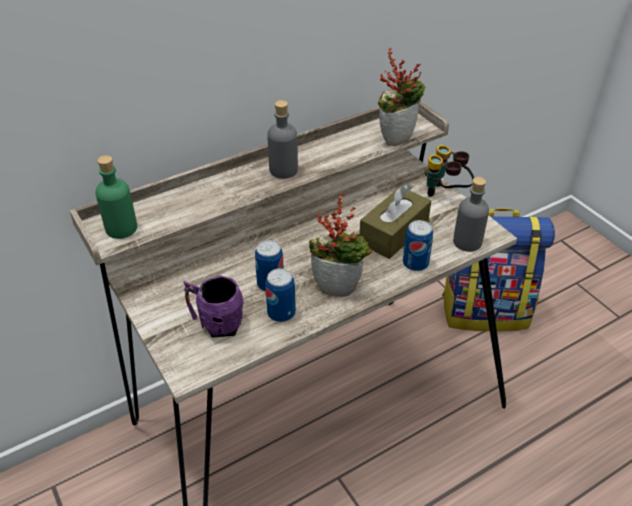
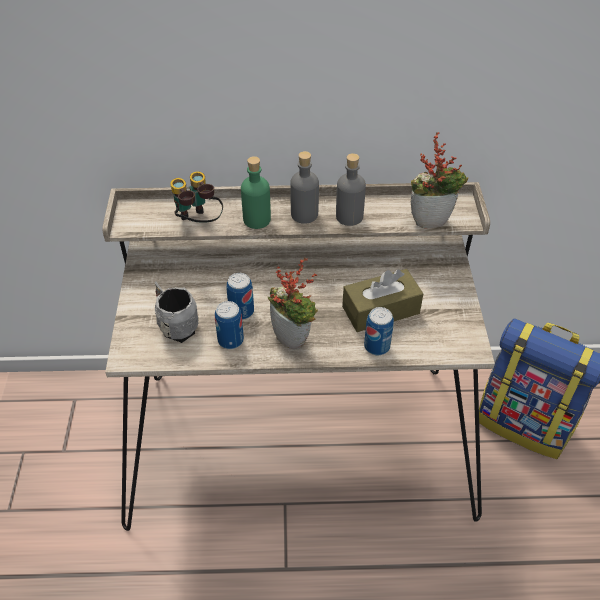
camera: 30 degrees right, 5 degrees up
green bottle [95,155,137,239] -> green bottle moved to [241,156,271,229]
purple mug [183,275,243,337] -> grey mug [154,281,199,343]
binoculars [425,145,474,196] -> binoculars moved to [170,171,223,223]
grey bottle [453,177,489,252] -> grey bottle moved to [336,153,366,226]

